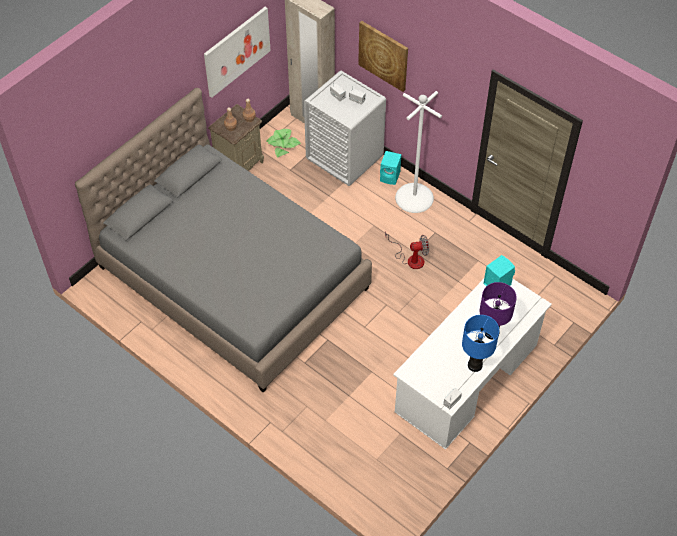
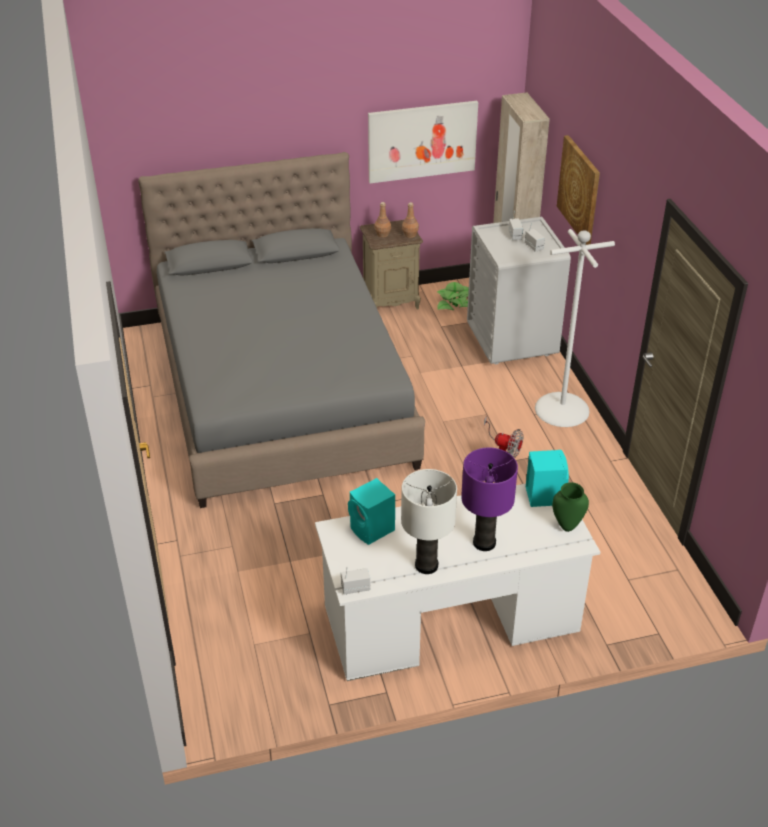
camera: 35 degrees right, 15 degrees down
turquoise speaker [380,151,402,185] -> turquoise speaker moved to [348,478,395,545]
blue table lamp [462,315,499,372] -> white table lamp [401,469,457,574]
none -> green vase [552,482,589,532]

